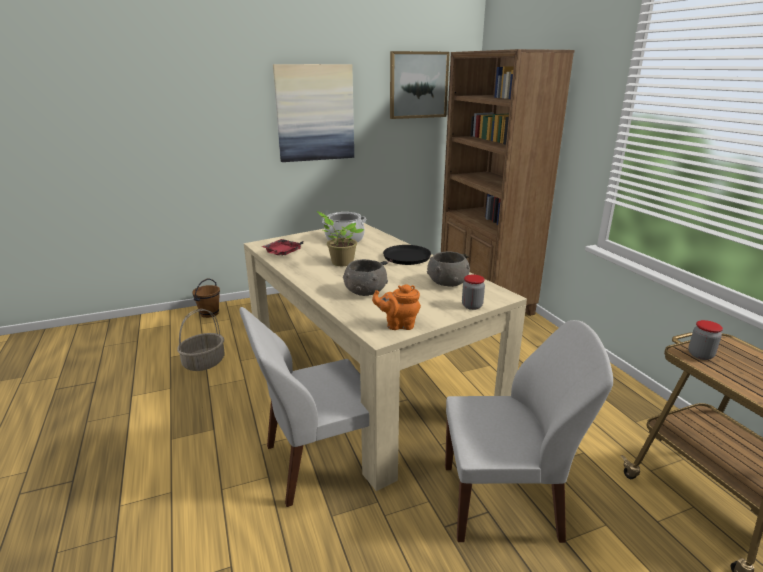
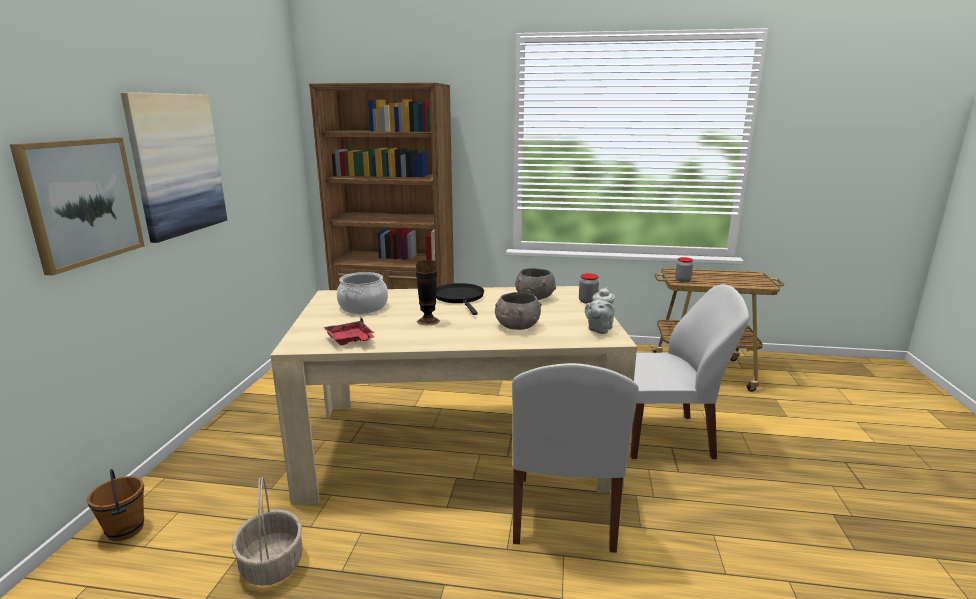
camera: 60 degrees left, 5 degrees down
potted plant [317,211,364,266] -> vase [416,260,440,325]
orange teapot [372,285,421,330] -> grey teapot [585,287,615,334]
picture [390,51,450,119] -> picture moved to [10,138,145,276]
white chair [445,320,613,543] -> white chair turned 60 degrees clockwise [630,284,749,459]

